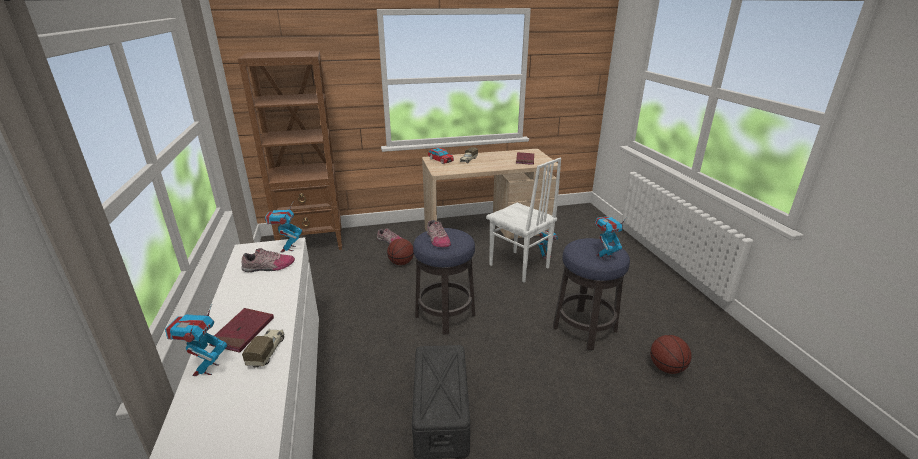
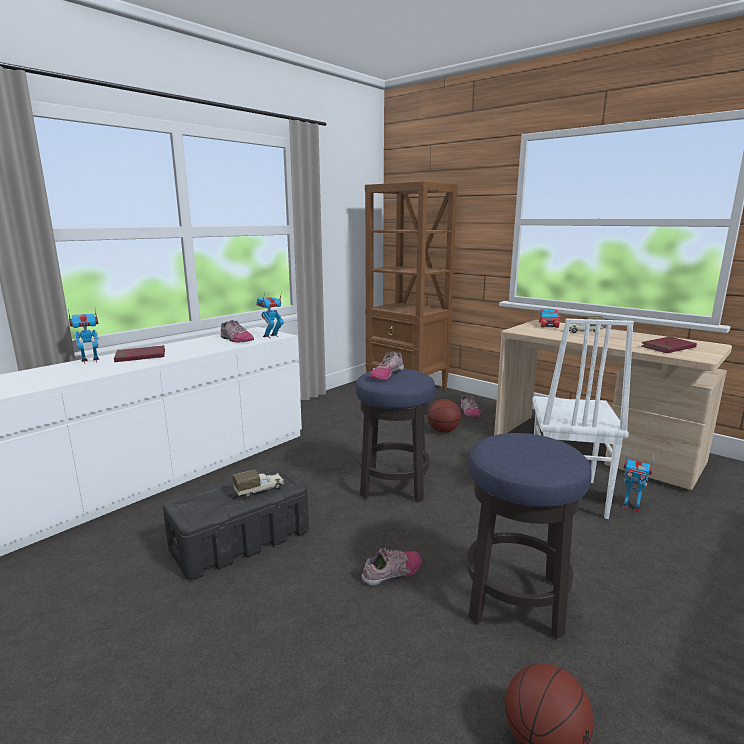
camera: 55 degrees right, 10 degrees down
toy truck [242,329,285,368] -> toy truck moved to [232,470,284,497]
toy robot [595,216,627,261] -> none
none -> shoe [361,548,421,586]

